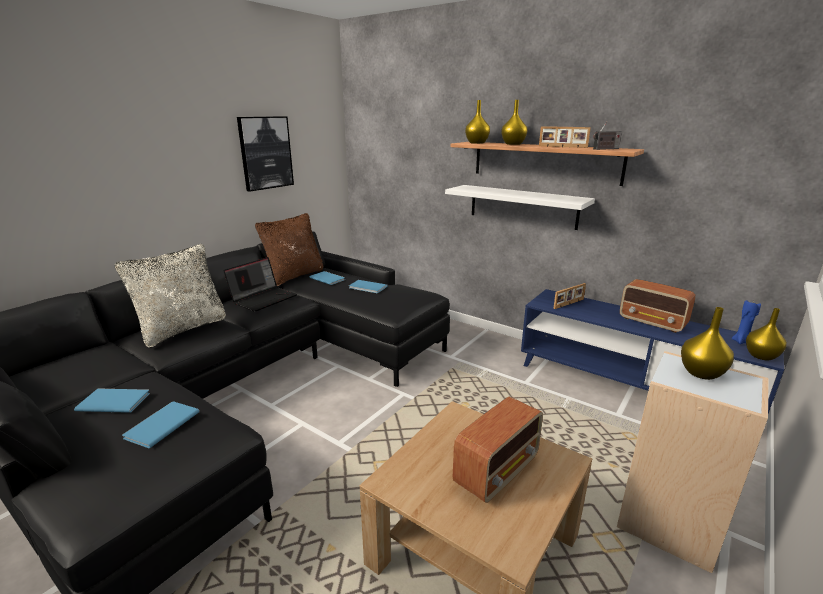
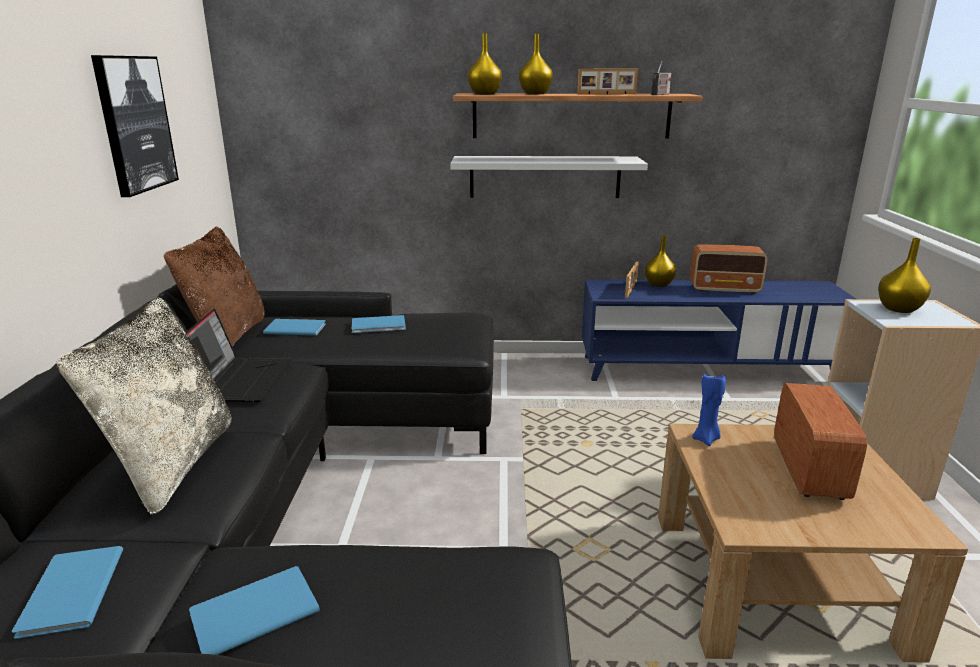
camera: 35 degrees left, 0 degrees up
blue book [122,401,200,449] -> blue book moved to [12,546,123,639]
blue candle [732,300,761,344] -> blue candle moved to [692,374,726,446]
yellow vase [746,308,787,360] -> yellow vase moved to [645,236,676,287]

